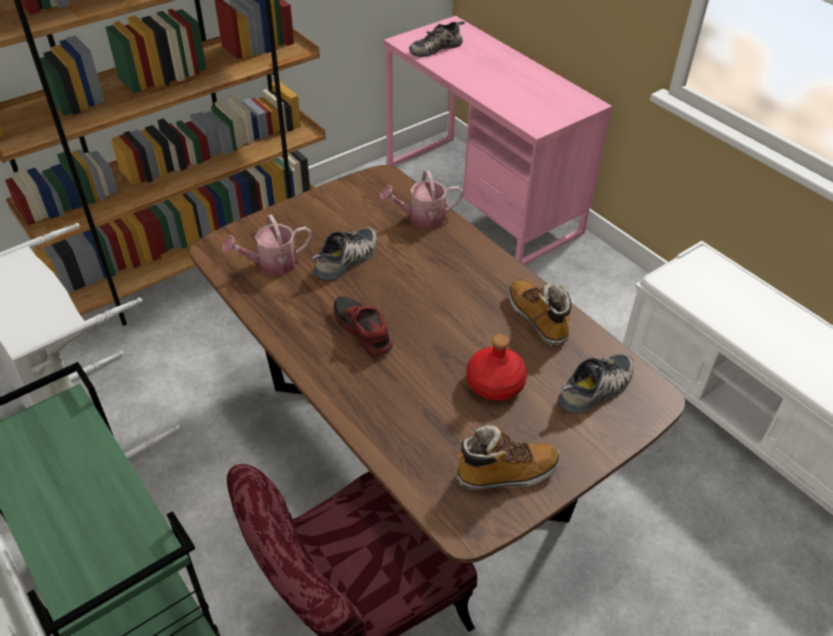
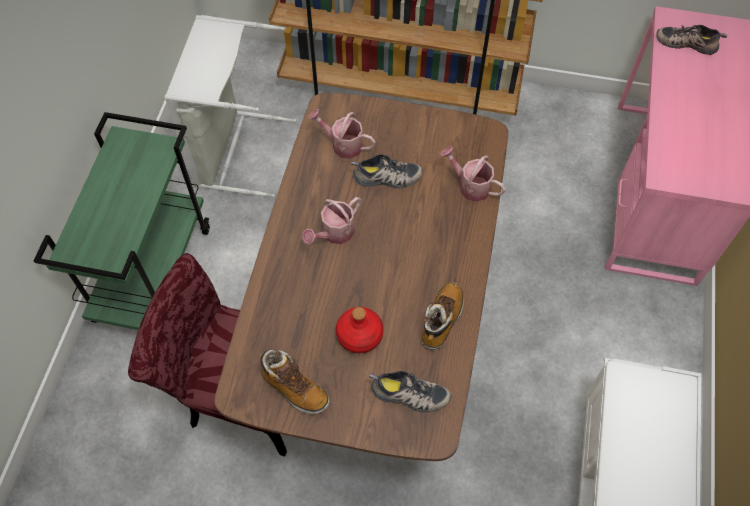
camera: 50 degrees right, 15 degrees up
shoe [334,297,393,357] -> watering can [302,197,361,244]

